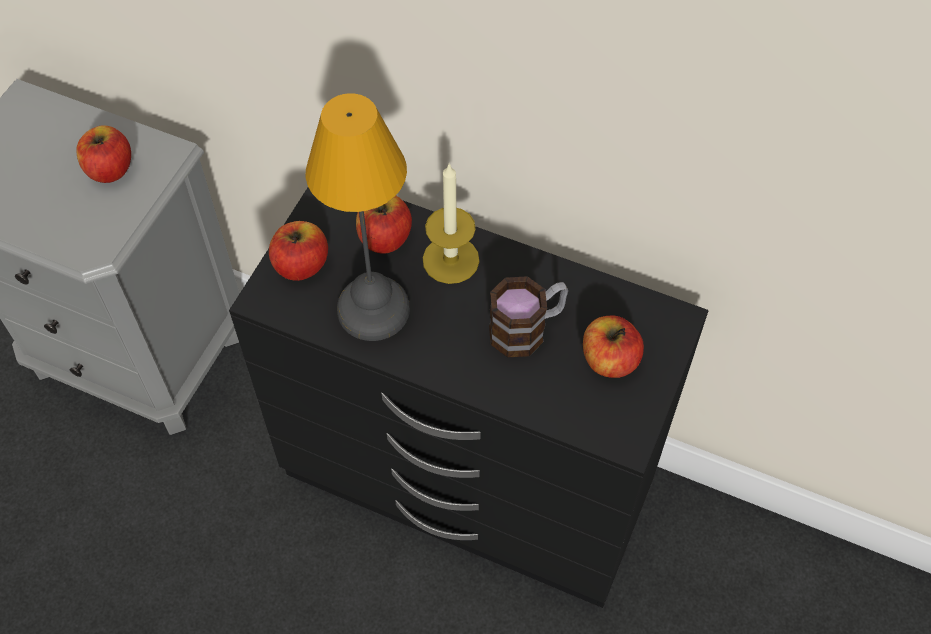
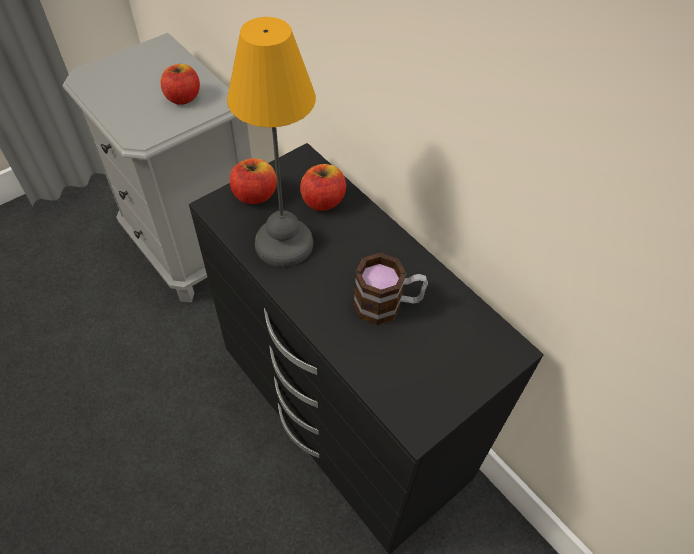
camera: 25 degrees right, 5 degrees down
candle [423,163,480,284] -> none
apple [583,316,644,378] -> none

